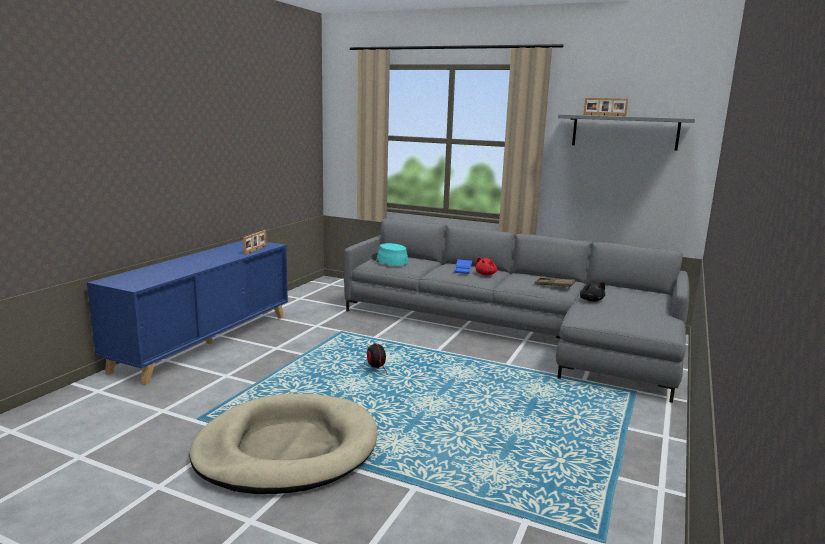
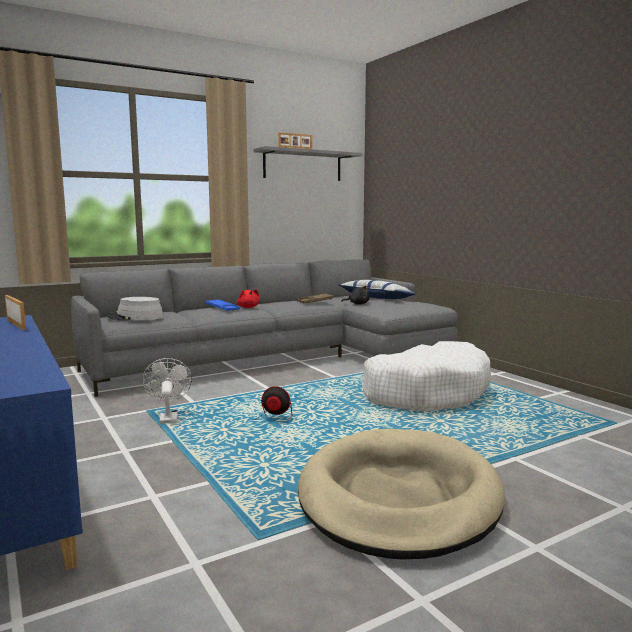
camera: 55 degrees left, 5 degrees down
turquoise hat [372,243,409,266] -> grey hat [106,297,164,321]
none -> white fan [143,358,192,424]
none -> pillow [339,280,416,299]
none -> white dog bed [362,341,491,411]

